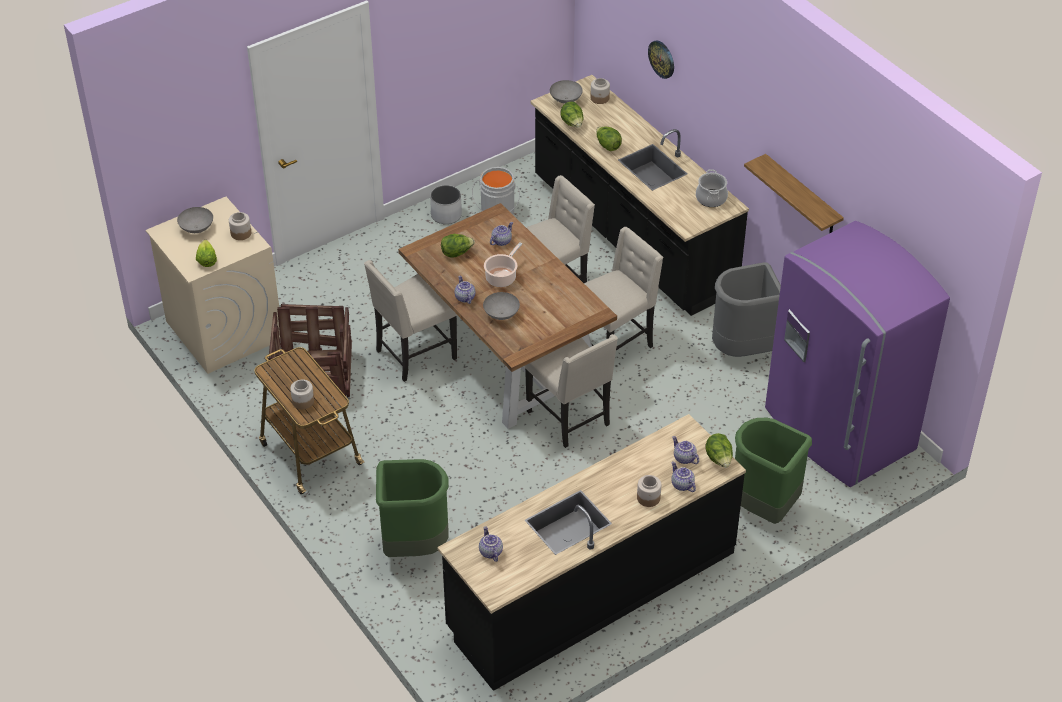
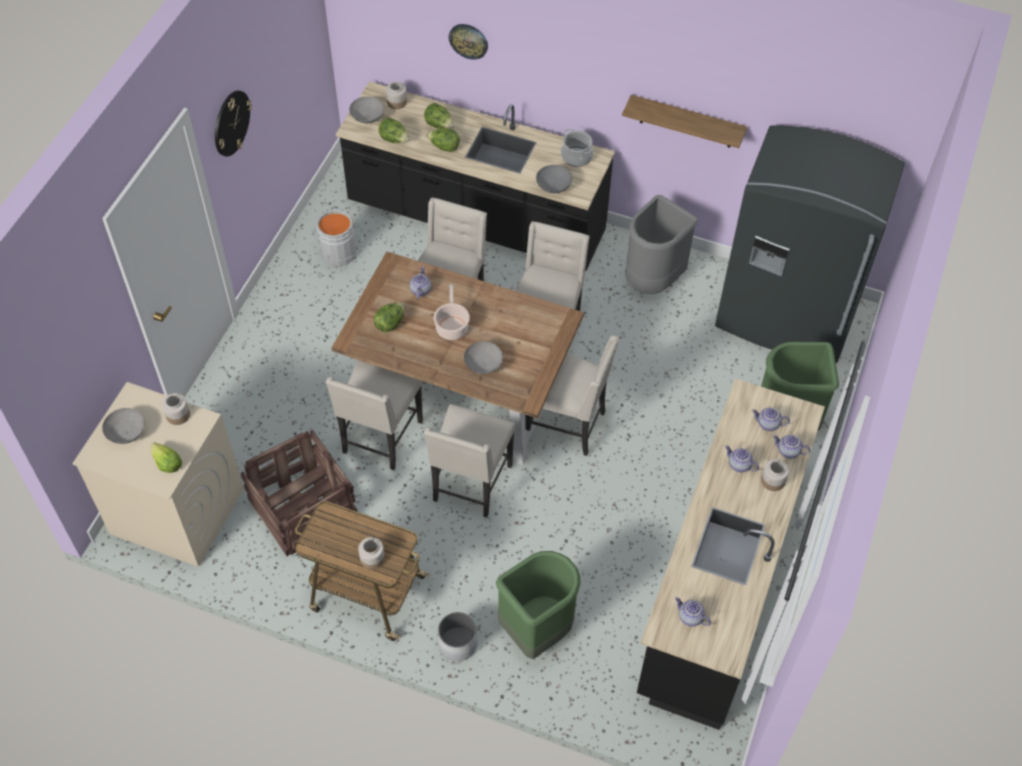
camera: 35 degrees left, 10 degrees up
white planter [430,185,462,224] -> white planter moved to [438,612,478,661]
teapot [455,276,475,304] -> teapot moved to [725,445,759,472]
lettuce [705,433,733,468] -> lettuce moved to [424,103,454,129]
purple fridge [765,221,950,487] -> grey fridge [715,126,905,363]
none -> wall clock [215,90,252,157]
none -> beige chair [424,404,515,518]
none -> grey bowl [536,165,572,193]

